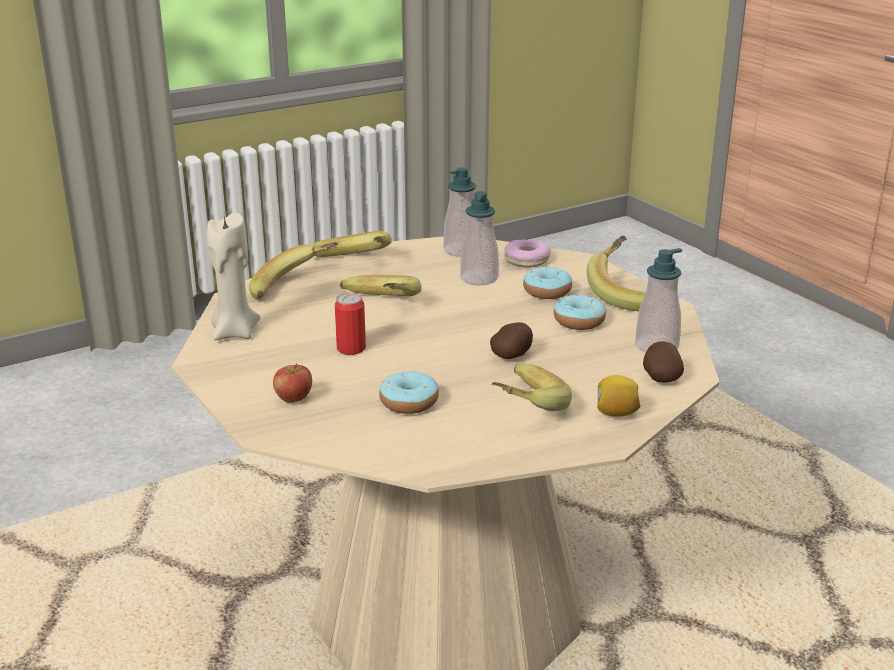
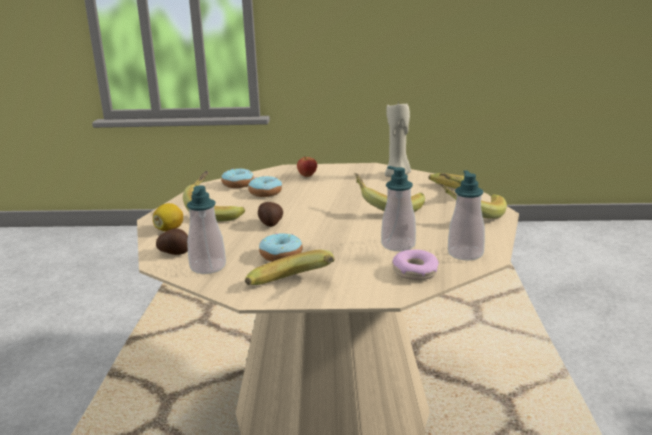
camera: 125 degrees right, 5 degrees down
can [335,293,366,355] -> none
donut [523,267,572,299] -> donut moved to [221,168,254,188]

